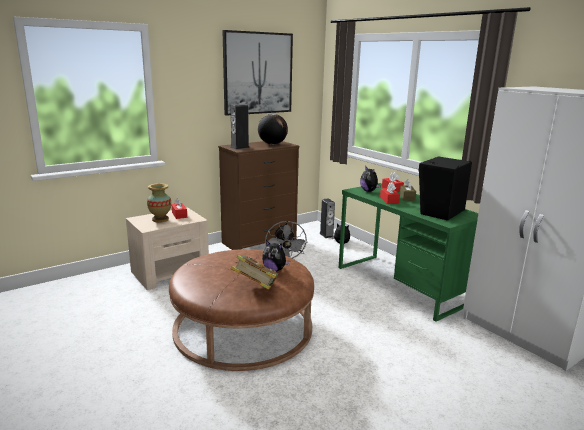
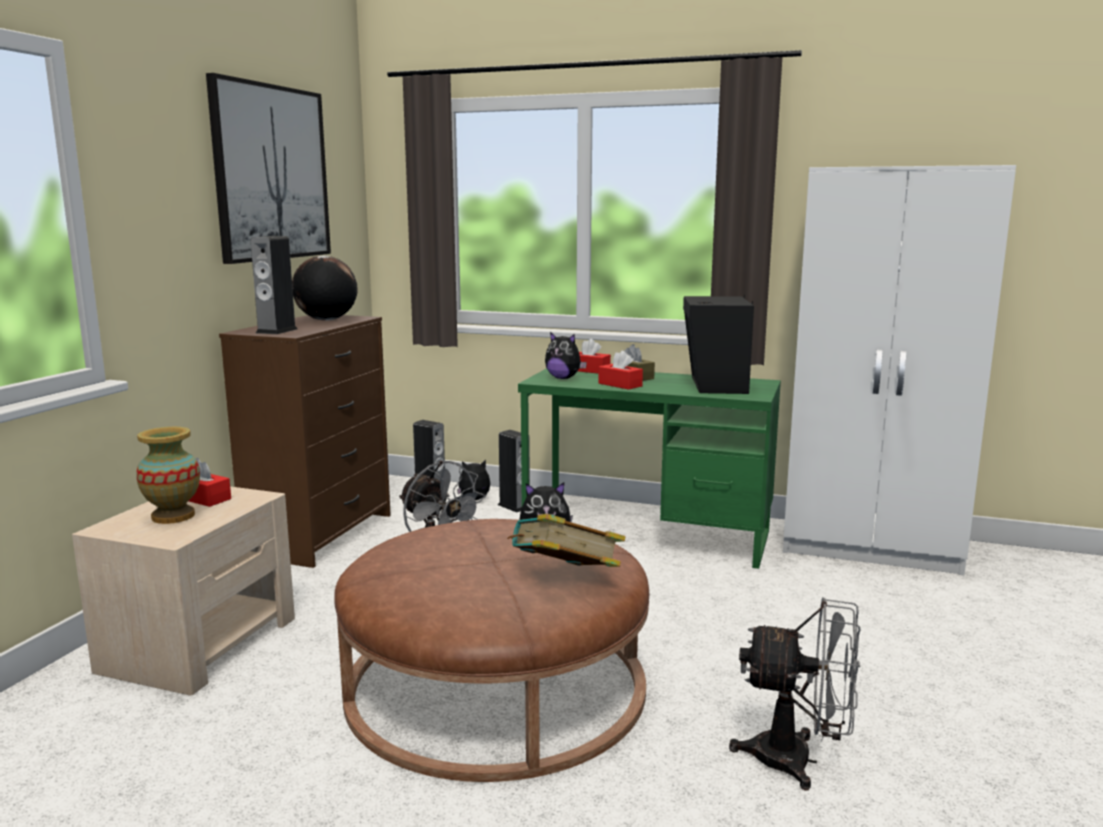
camera: 35 degrees left, 5 degrees down
none -> speaker [498,430,530,512]
none -> grey fan [729,598,861,790]

